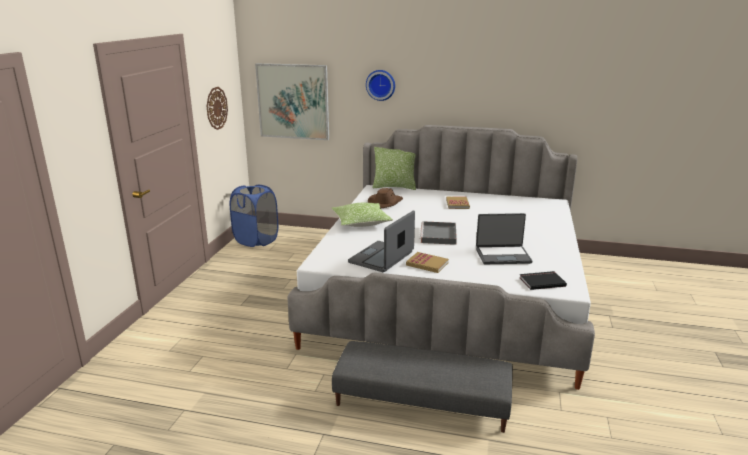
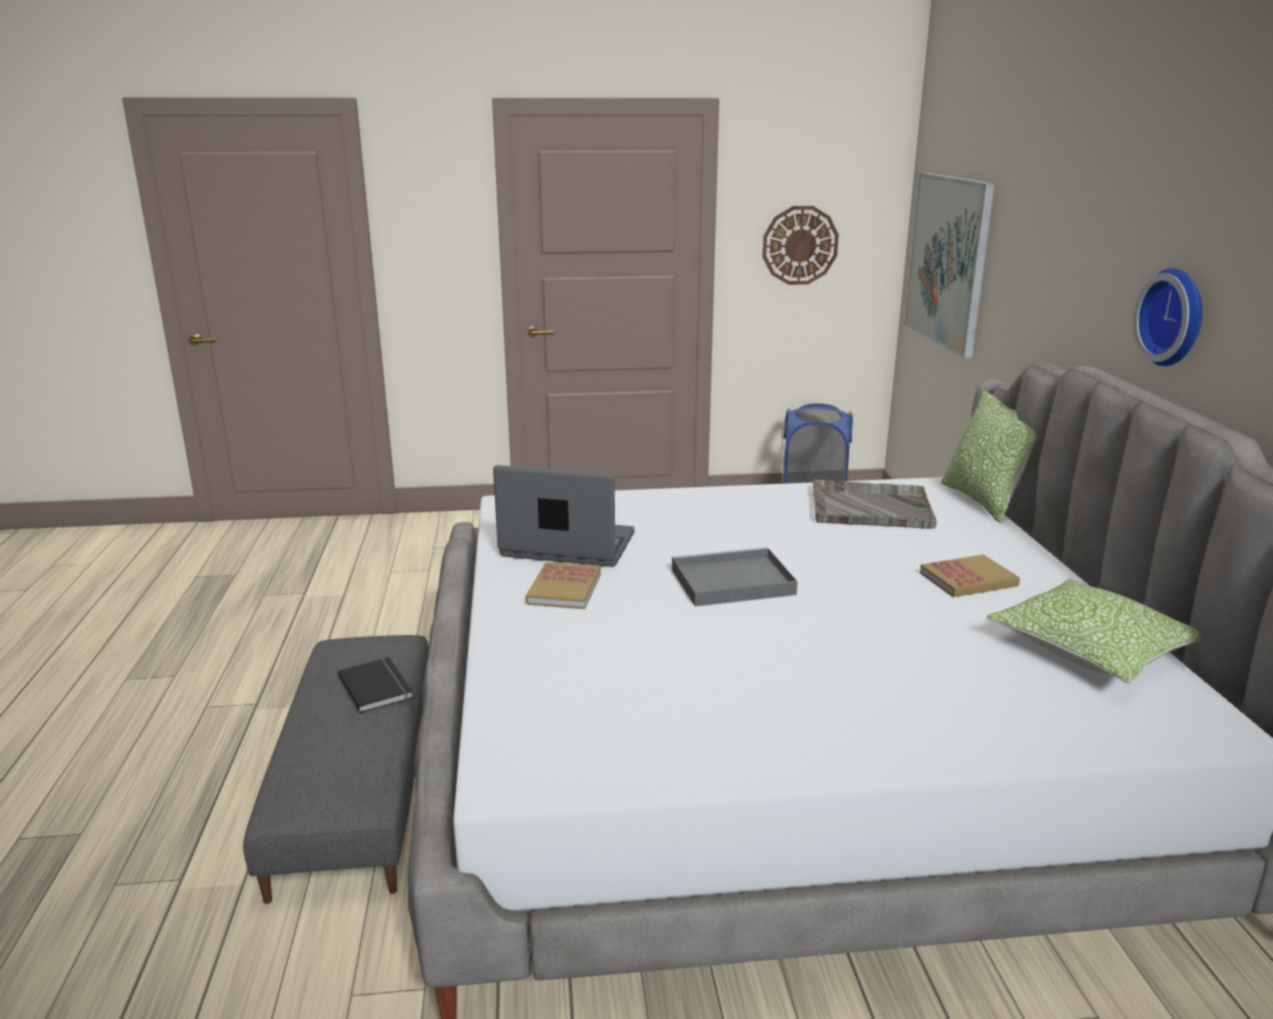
camera: 70 degrees right, 0 degrees up
pillow [332,203,393,227] -> pillow moved to [987,579,1201,683]
wall clock [366,70,395,101] -> wall clock moved to [1133,268,1202,366]
brown hat [368,188,403,208] -> grey tray [813,479,937,529]
laptop [476,213,533,264] -> none
black book [519,271,567,290] -> black book moved to [338,657,413,713]

